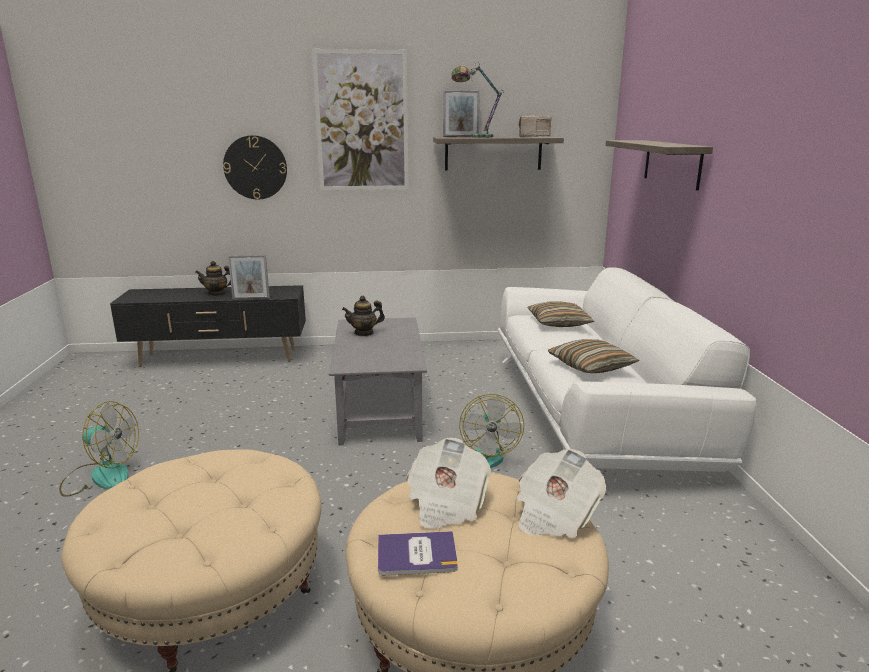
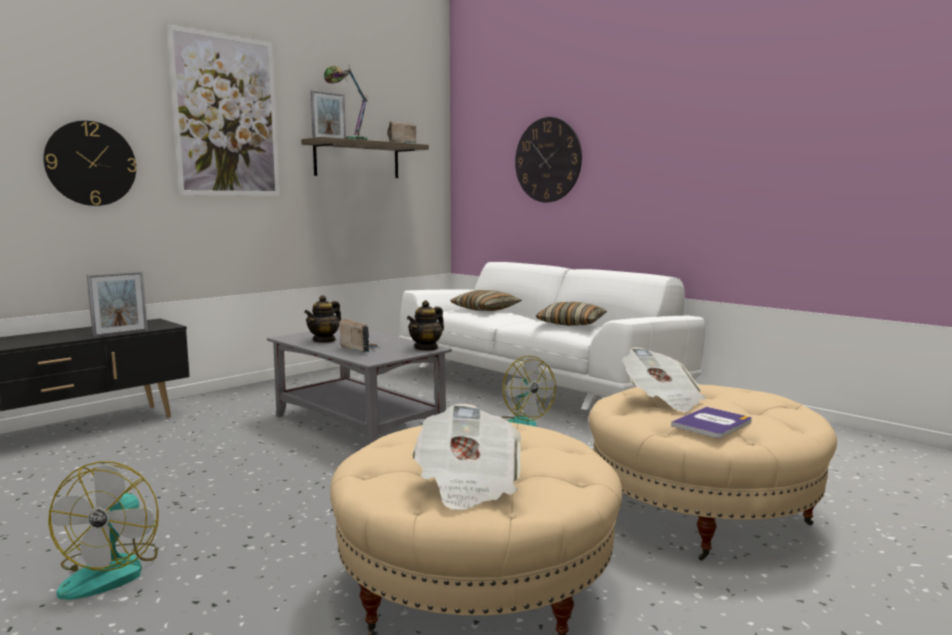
camera: 40 degrees left, 10 degrees down
fan [59,401,139,497] -> fan turned 120 degrees clockwise [48,461,159,600]
teapot [195,261,231,296] -> teapot moved to [407,300,444,351]
newspaper [517,449,606,538] -> newspaper moved to [412,404,521,510]
shelf [606,140,713,191] -> wall clock [515,117,582,202]
none -> radio [339,319,381,353]

